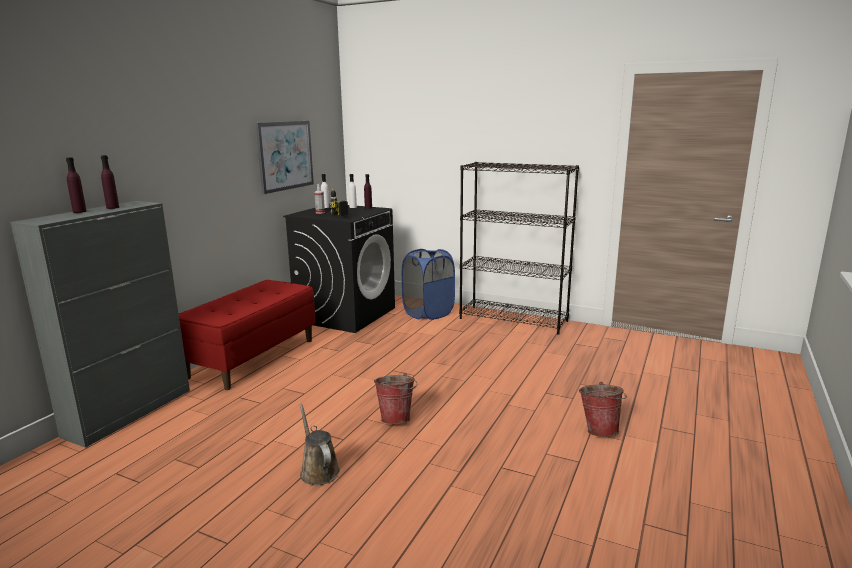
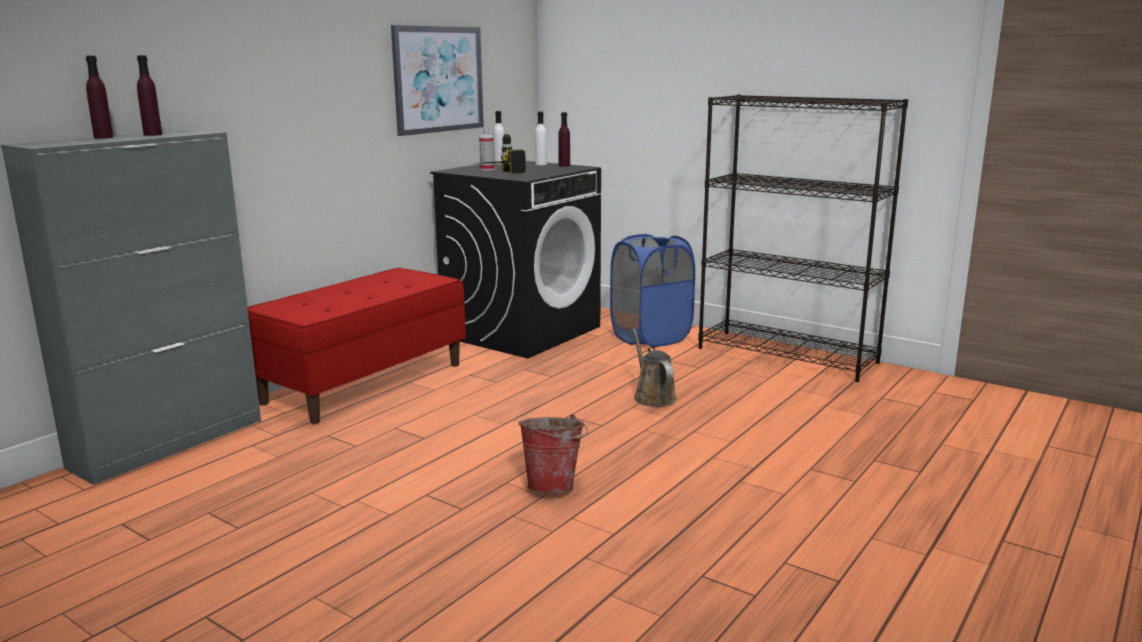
camera: 10 degrees right, 0 degrees up
brown watering can [300,404,340,485] -> brown watering can moved to [632,329,677,407]
bucket [579,382,627,437] -> none

